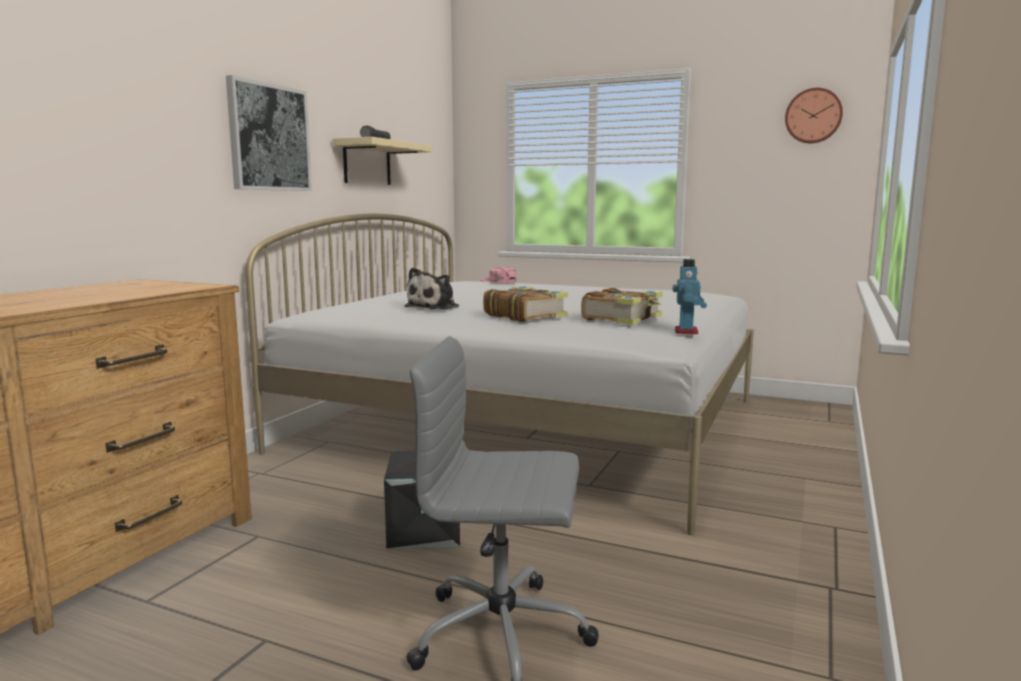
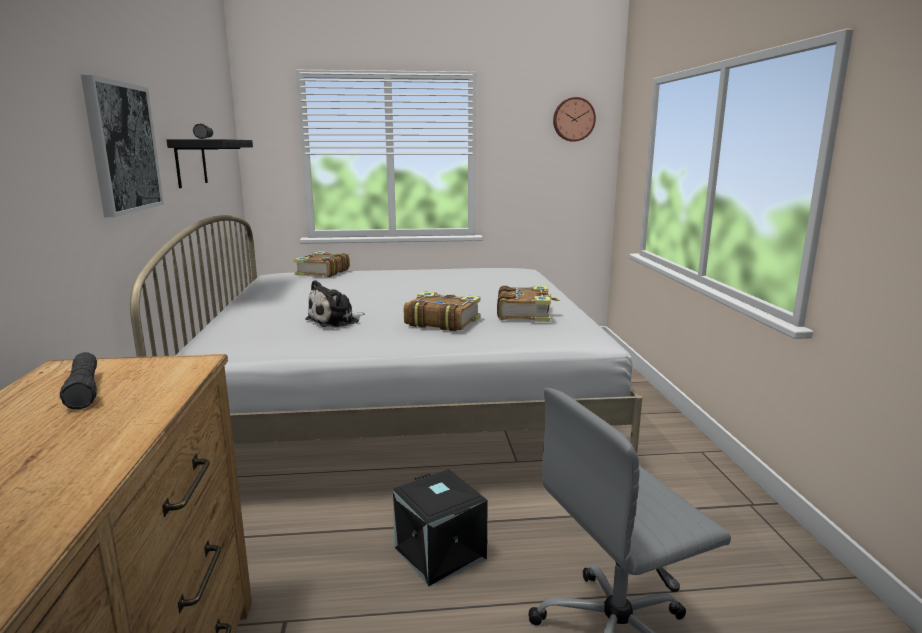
camera: 30 degrees left, 5 degrees up
beige shelf [333,137,432,185] -> black shelf [166,139,253,188]
plush toy [404,268,459,310] -> plush toy turned 45 degrees clockwise [305,280,365,328]
pink cap [480,267,516,283] -> book [294,251,350,277]
toy robot [673,259,707,334] -> none
none -> black flashlight [60,352,97,409]

